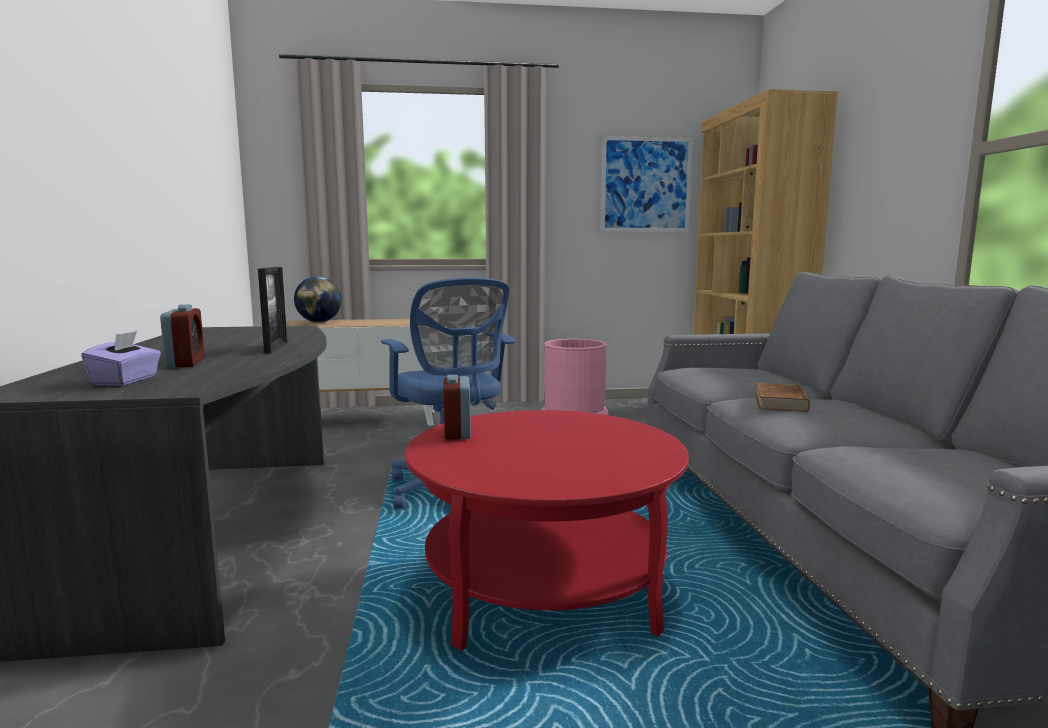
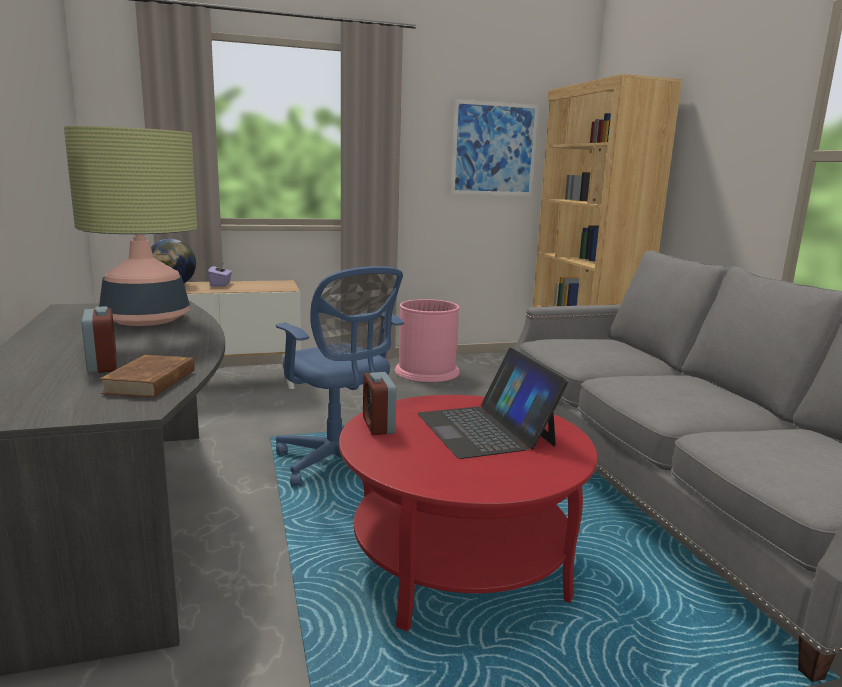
camera: 10 degrees left, 5 degrees up
purple tissue box [81,331,161,386] -> purple tissue box moved to [208,261,232,287]
picture frame [258,267,288,354] -> none
brown book [755,383,810,412] -> brown book moved to [99,355,195,398]
none -> table lamp [64,126,197,326]
none -> laptop [417,347,568,459]

